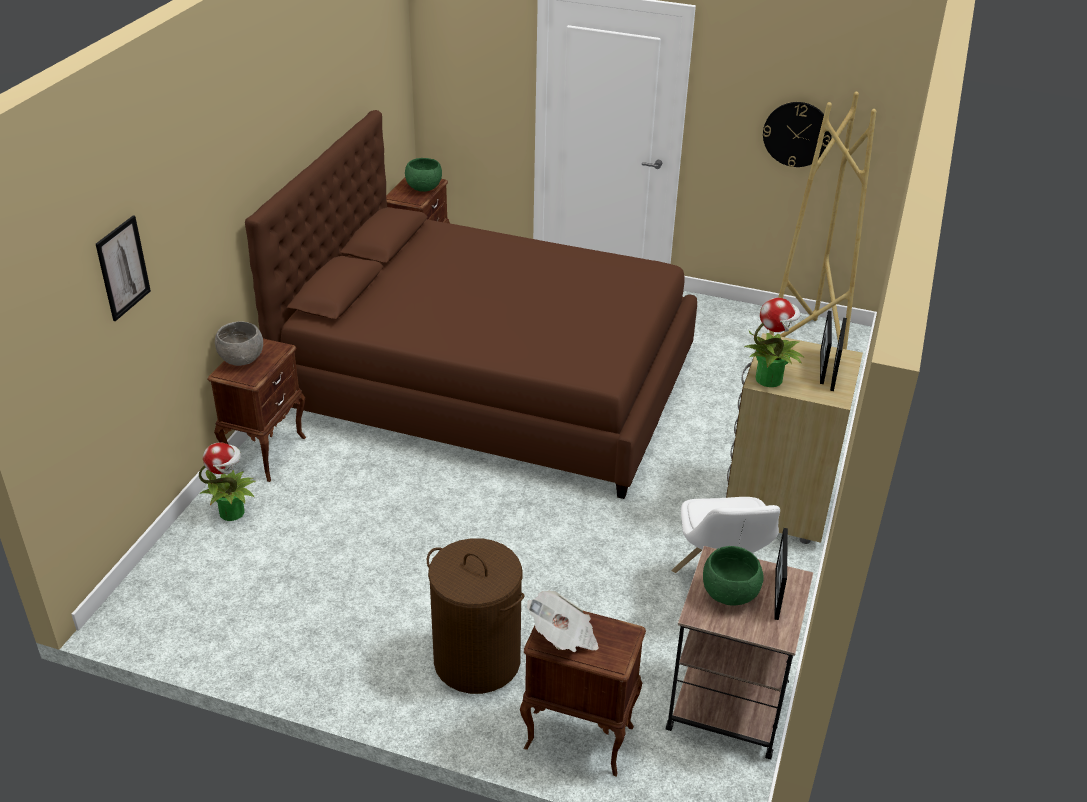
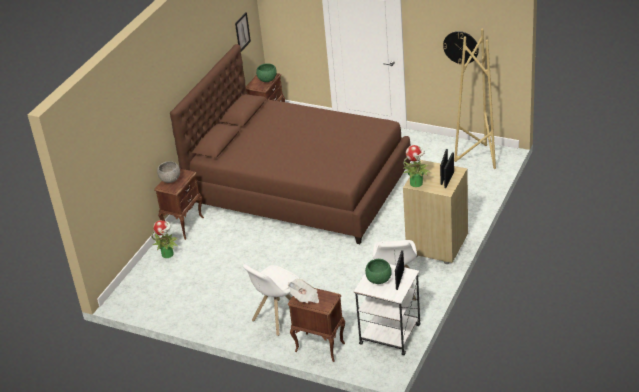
camera: 10 degrees right, 0 degrees up
picture [96,215,151,321] -> picture moved to [235,12,251,51]
brown laundry basket [427,538,525,694] -> white chair [243,264,300,336]
brown cart [666,546,813,759] -> white cart [354,264,421,355]

